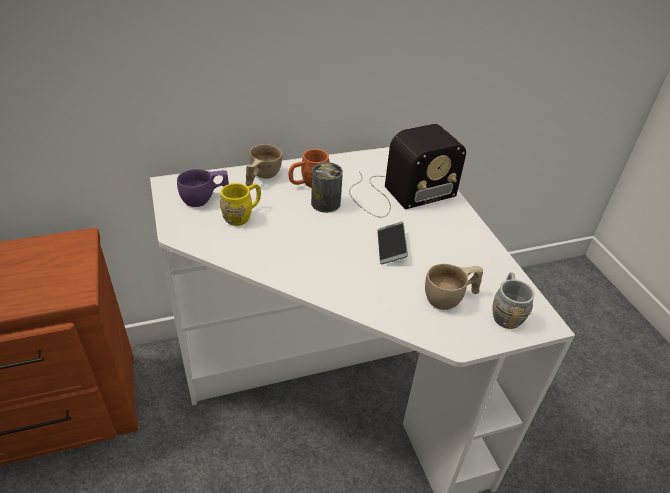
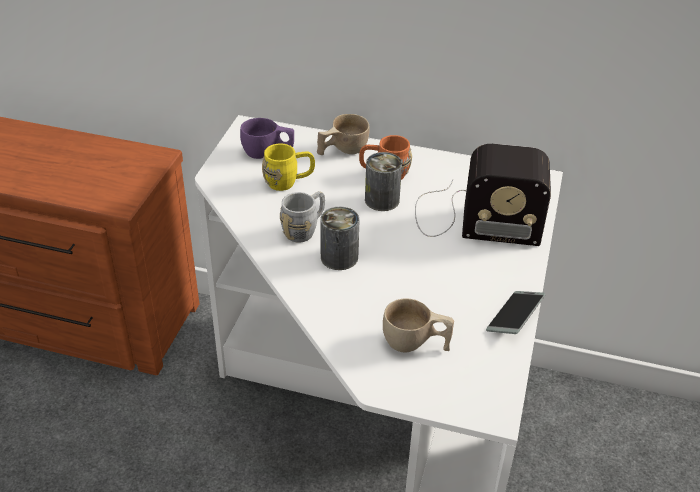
camera: 35 degrees right, 0 degrees up
phone [377,221,408,264] -> phone moved to [486,291,545,334]
grey mug [493,272,535,329] -> grey mug moved to [280,191,325,243]
none -> can [320,207,360,270]

